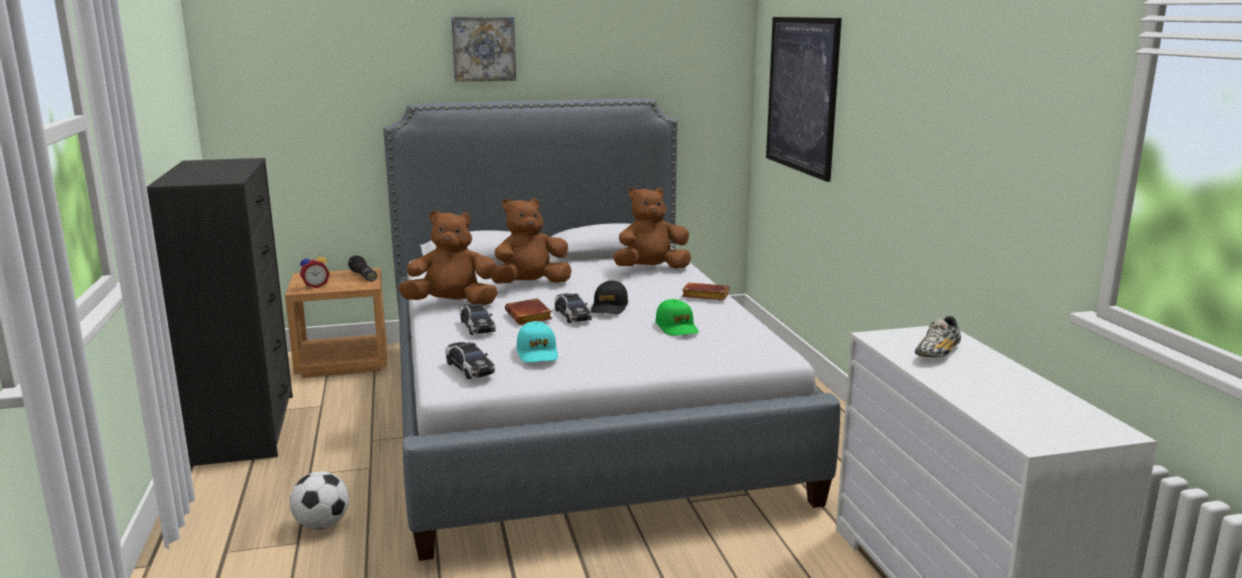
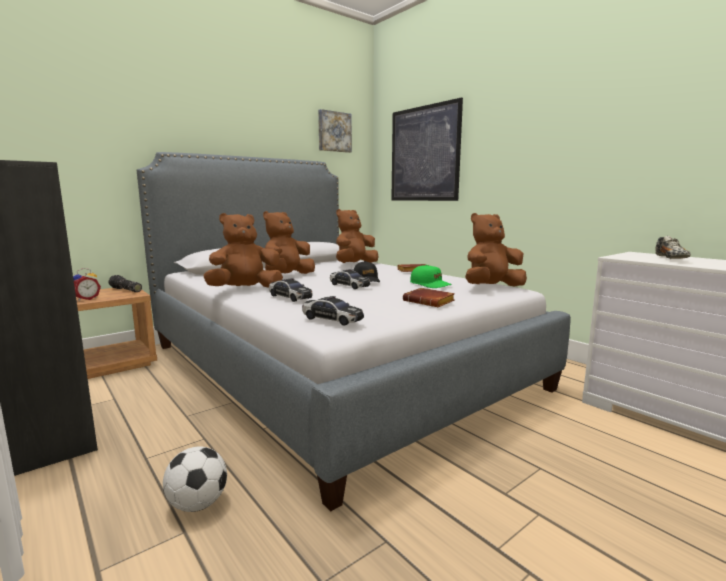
camera: 25 degrees left, 5 degrees down
picture [451,17,516,82] -> picture moved to [318,109,352,153]
brown book [505,298,552,325] -> brown book moved to [403,288,455,307]
turquoise cap [516,321,558,363] -> none
none -> brown plush toy [465,213,527,287]

